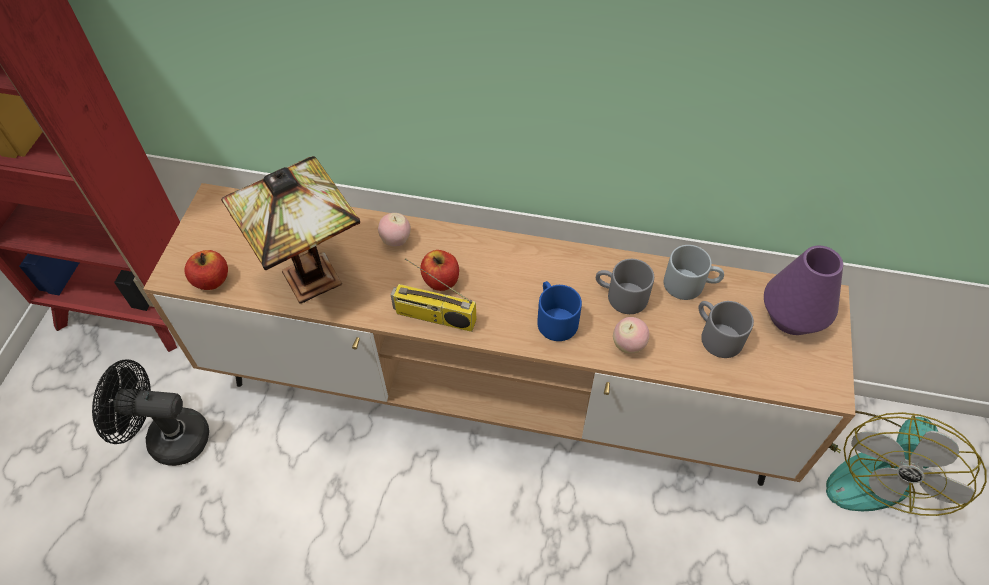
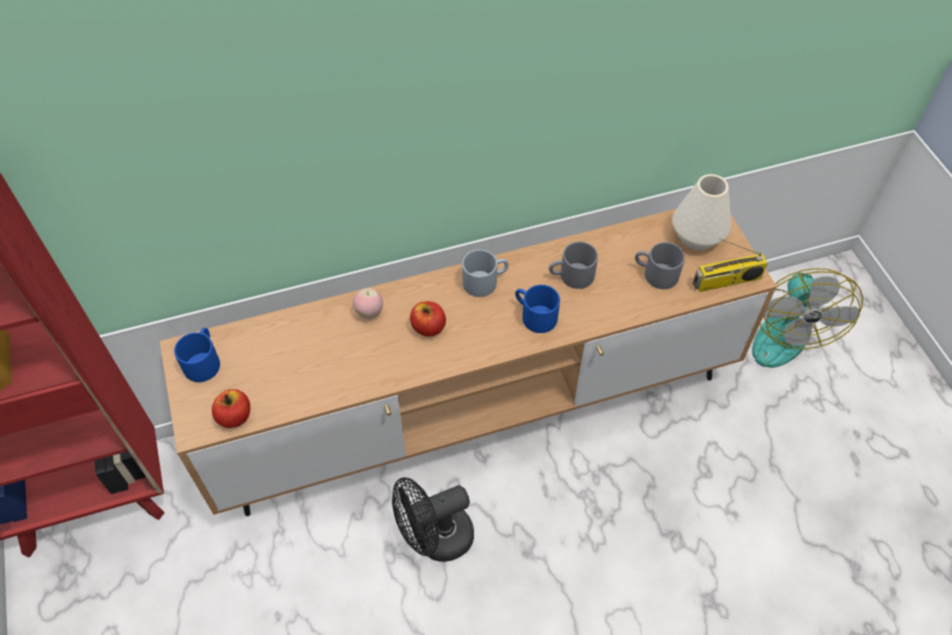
camera: 30 degrees left, 0 degrees up
black fan [92,359,209,466] -> black fan moved to [392,477,474,562]
table lamp [221,156,360,303] -> none
radio [391,258,476,332] -> radio moved to [693,238,768,292]
apple [613,317,650,353] -> none
grey mug [664,245,724,300] -> grey mug moved to [462,250,509,297]
purple vase [764,246,843,335] -> white vase [672,174,731,250]
none -> blue mug [174,328,220,382]

